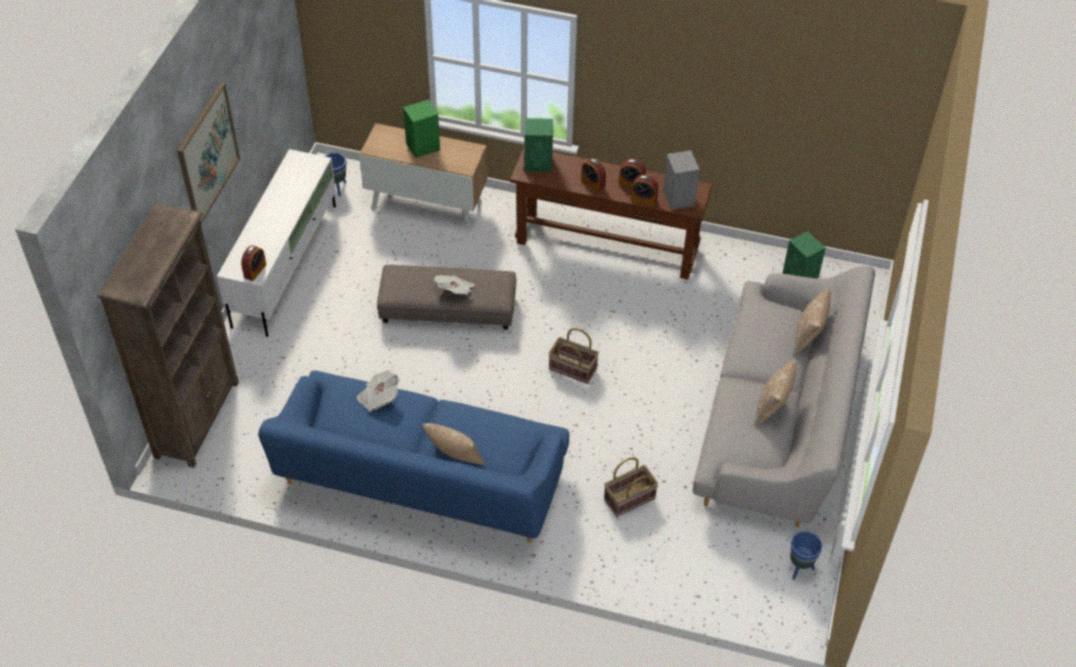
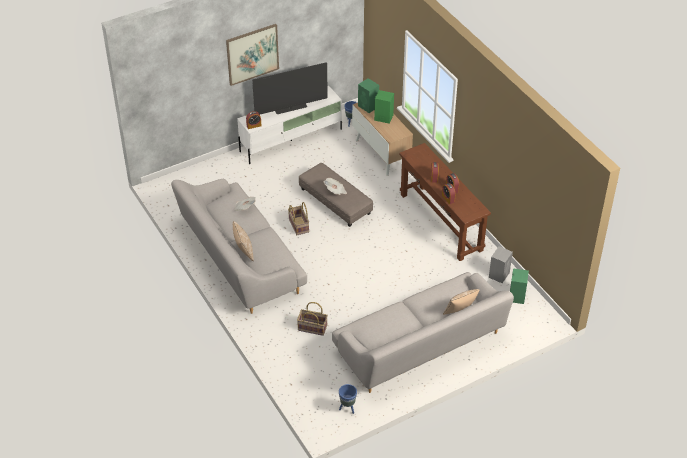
camera: 45 degrees right, 5 degrees down
brown bookcase [97,203,239,468] -> none
blue sofa [258,370,569,543] -> grey sofa [171,179,307,314]
green speaker [524,118,553,172] -> green speaker moved to [358,78,379,113]
basket [549,328,599,384] -> basket moved to [288,202,309,235]
grey speaker [663,150,700,210] -> grey speaker moved to [489,246,513,283]
pillow [754,359,797,427] -> none
none -> television [252,62,328,114]

